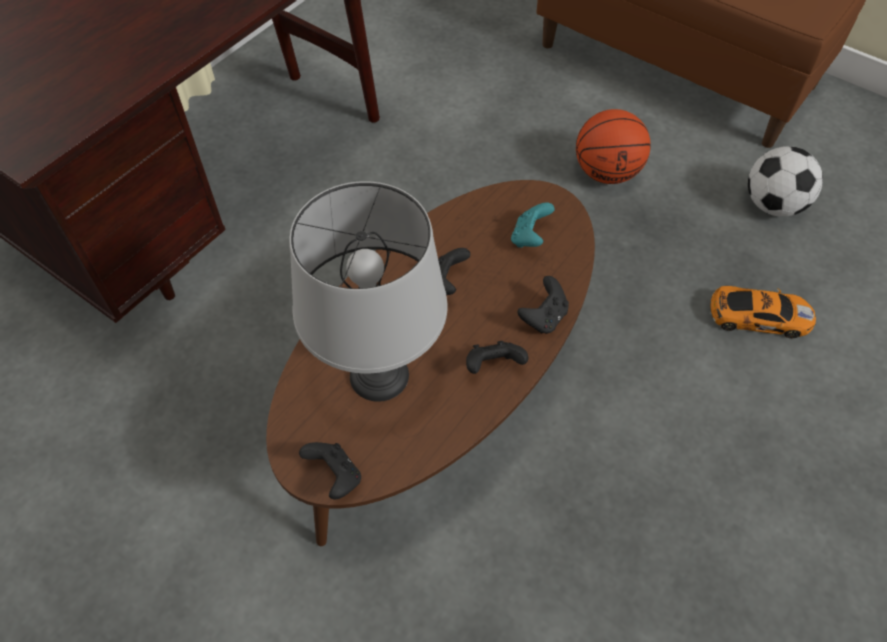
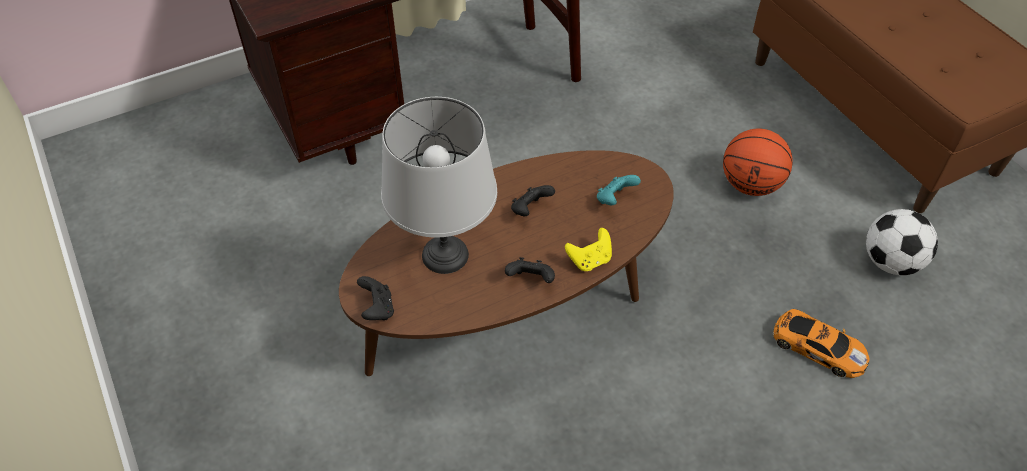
camera: 25 degrees right, 5 degrees down
black game controller [518,276,569,334] -> yellow game controller [565,228,612,271]

